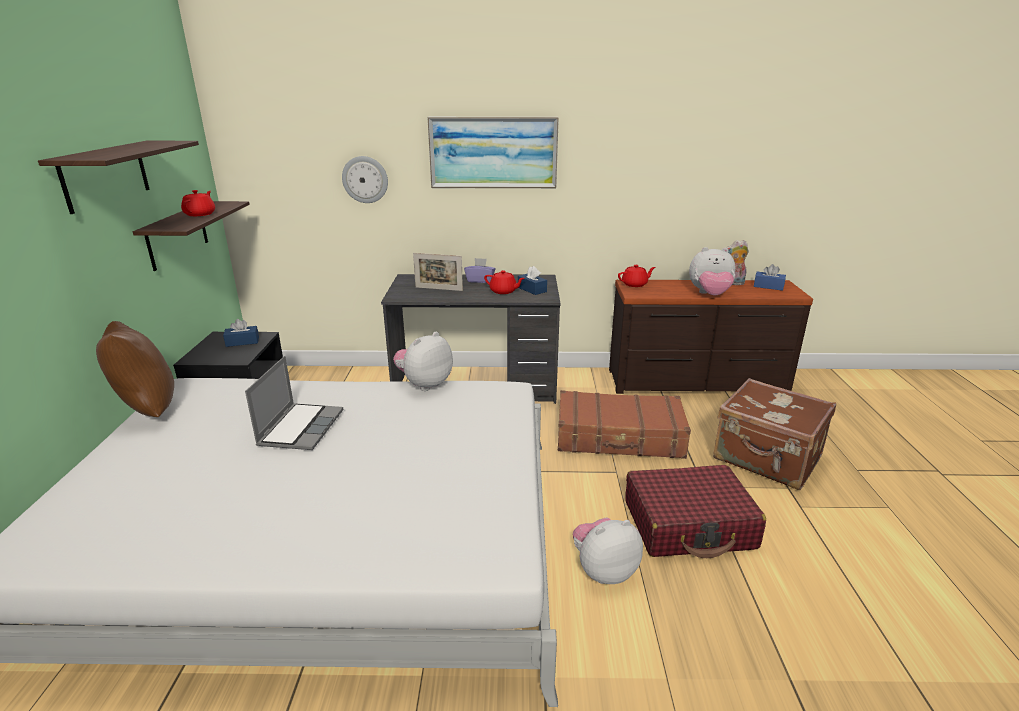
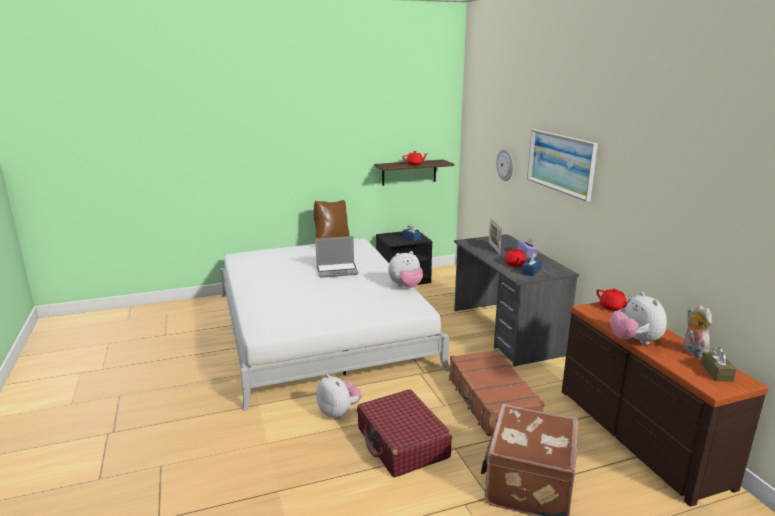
camera: 70 degrees right, 5 degrees down
shelf [38,141,199,214] -> none
plush toy [393,332,453,391] -> plush toy turned 135 degrees clockwise [388,251,423,288]
blue tissue box [754,264,786,291] -> brown tissue box [701,347,737,382]

